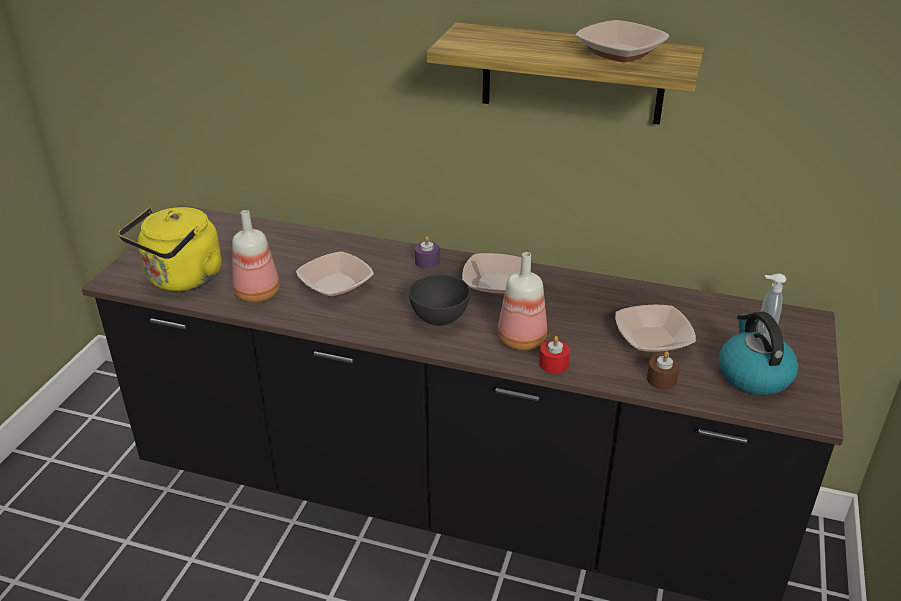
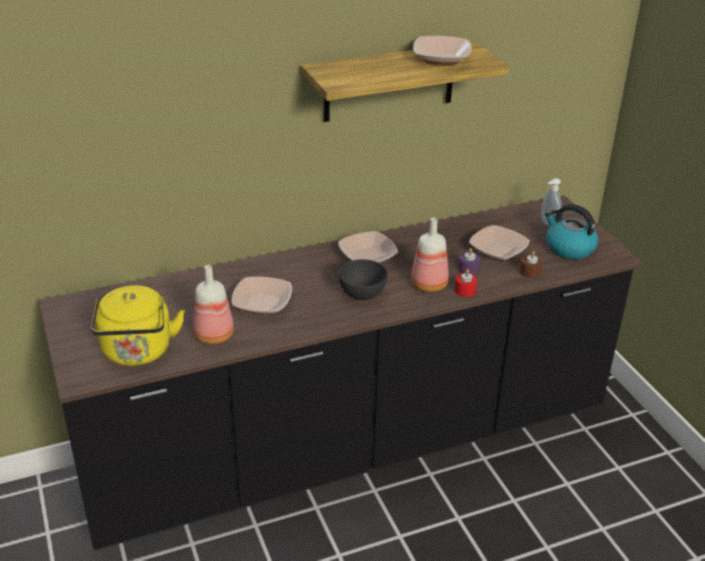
camera: 40 degrees left, 0 degrees up
purple candle [415,236,440,269] -> purple candle moved to [458,248,480,275]

